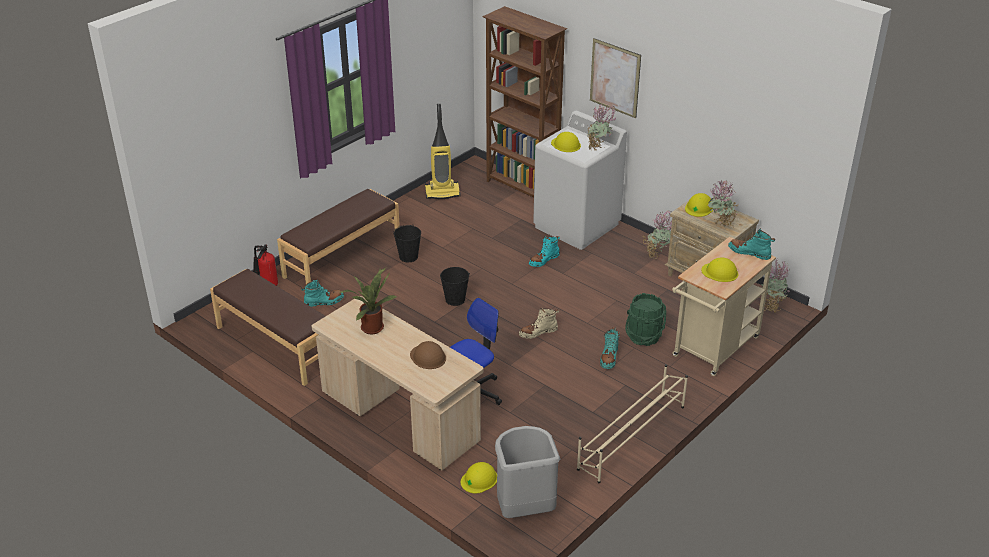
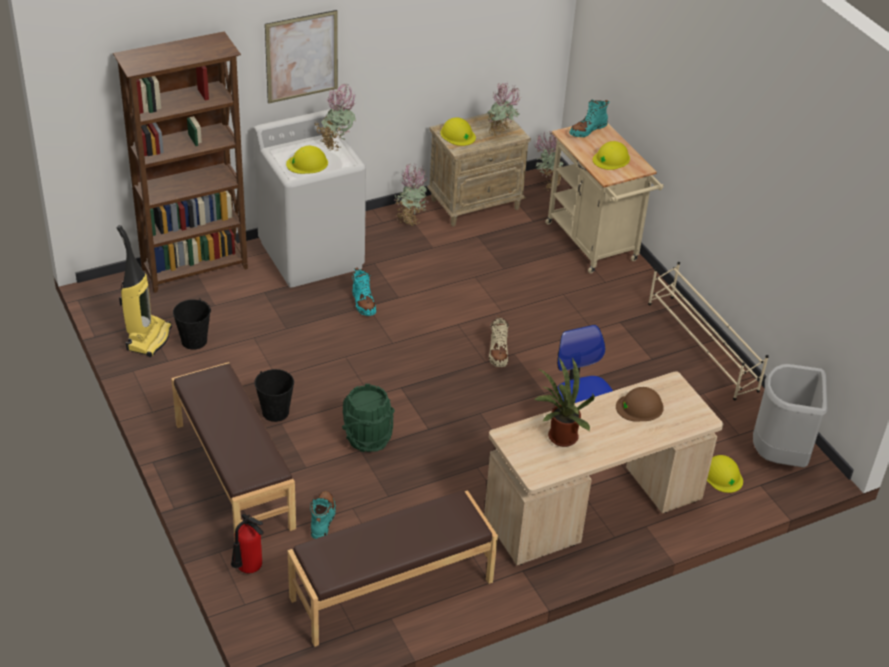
camera: 70 degrees left, 5 degrees up
black bucket [440,267,470,306] -> black bucket moved to [173,298,211,350]
turquoise boot [600,327,620,369] -> none
green bucket [625,293,666,346] -> green bucket moved to [342,384,395,452]

